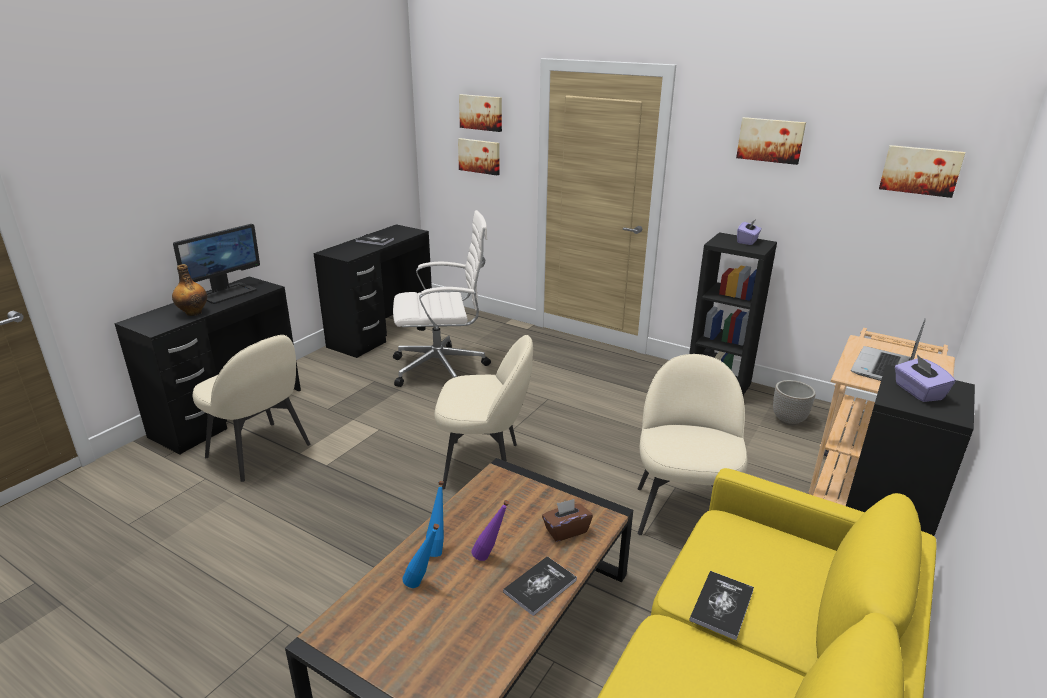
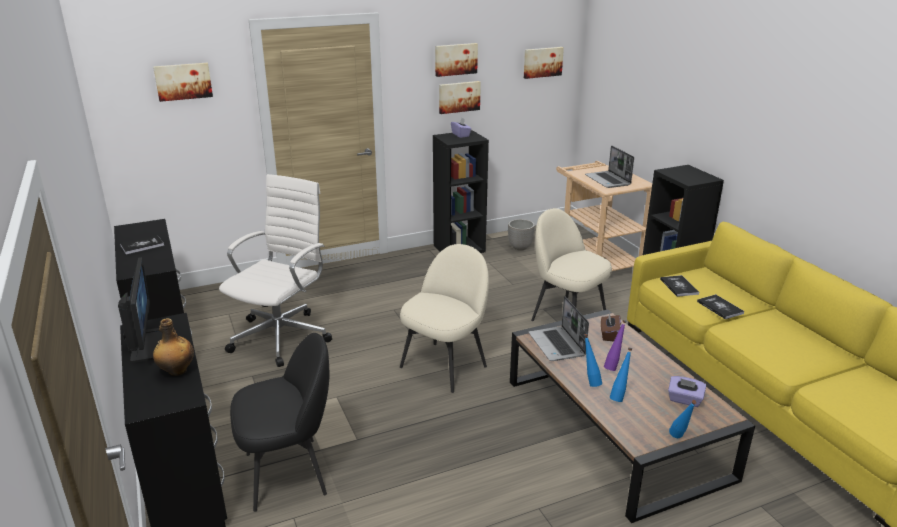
camera: 55 degrees left, 0 degrees up
beige chair [193,335,310,482] -> black chair [230,333,330,512]
picture [458,138,500,175] -> picture moved to [439,81,481,114]
book [503,556,577,616] -> book moved to [660,275,699,297]
purple tissue box [895,355,955,402] -> purple tissue box moved to [668,376,706,407]
none -> laptop [529,296,589,361]
none -> blue bottle [669,400,697,438]

